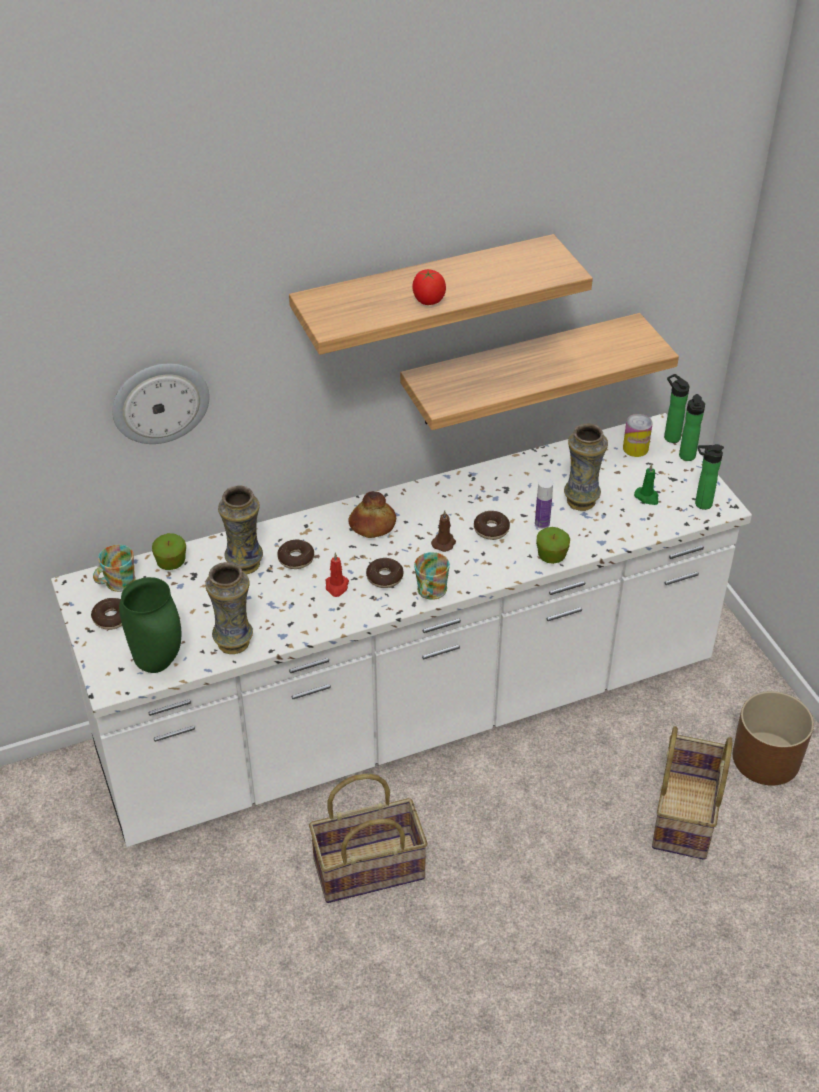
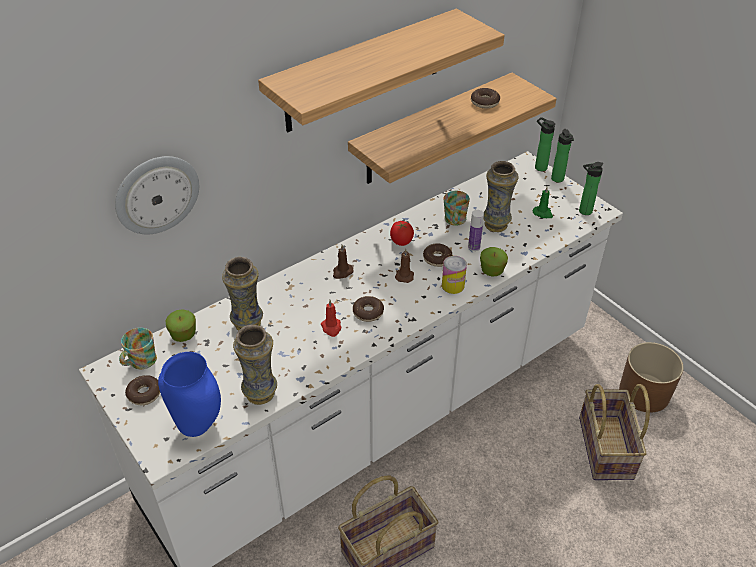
camera: 15 degrees left, 0 degrees up
green vase [119,577,181,673] -> blue vase [158,352,221,437]
donut [277,540,314,569] -> donut moved to [471,88,500,109]
bread [348,491,396,538] -> brown candle [333,245,354,279]
tomato [412,269,446,305] -> tomato moved to [390,221,414,246]
mug [414,552,450,600] -> mug moved to [443,191,470,226]
can [623,414,653,457] -> can moved to [442,256,467,294]

